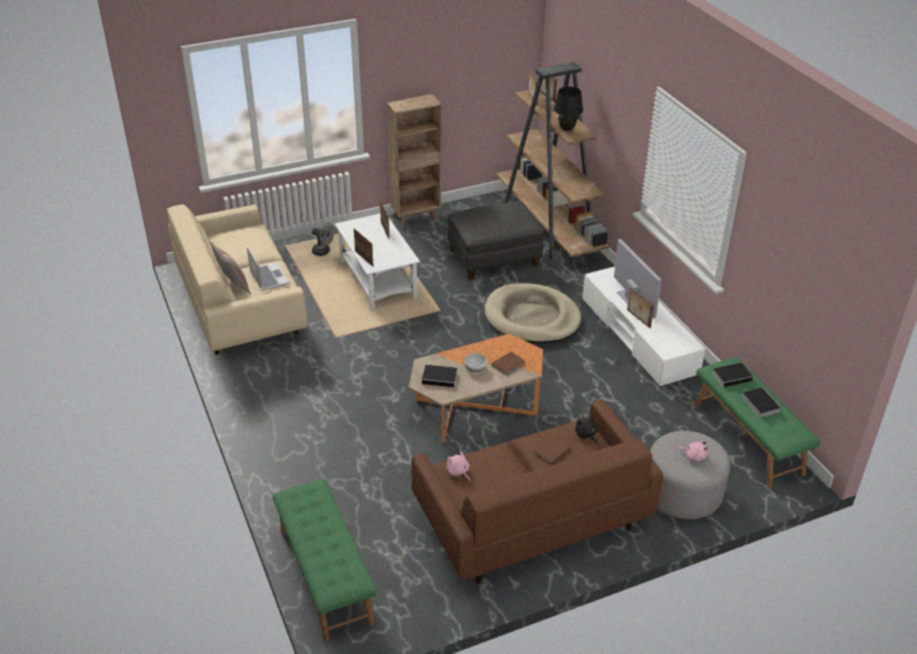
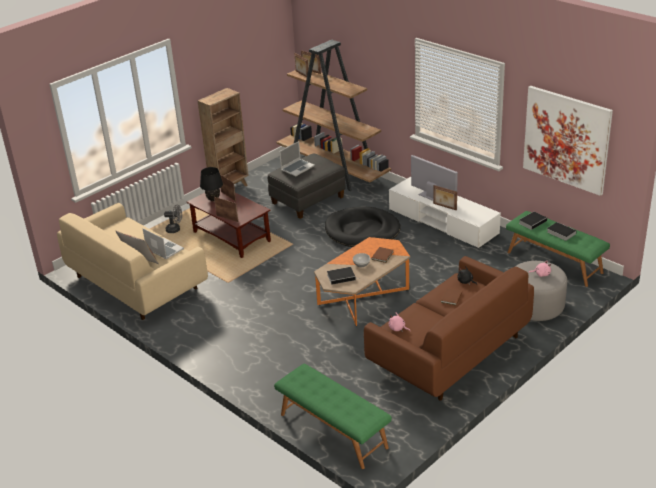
camera: 20 degrees left, 5 degrees down
white coffee table [335,214,420,311] -> brown coffee table [186,188,271,258]
beige dog bed [485,283,582,344] -> black dog bed [325,207,401,247]
black table lamp [554,86,583,131] -> black table lamp moved to [200,167,223,201]
none -> laptop [279,141,315,176]
none -> picture [523,86,613,196]

